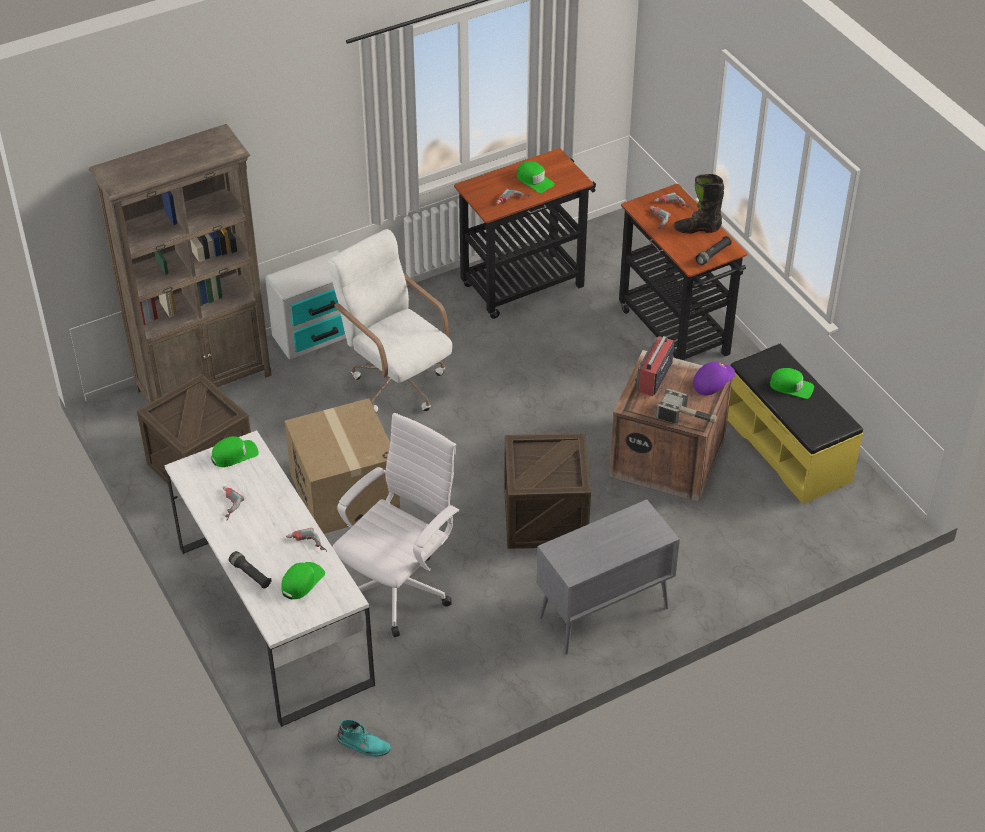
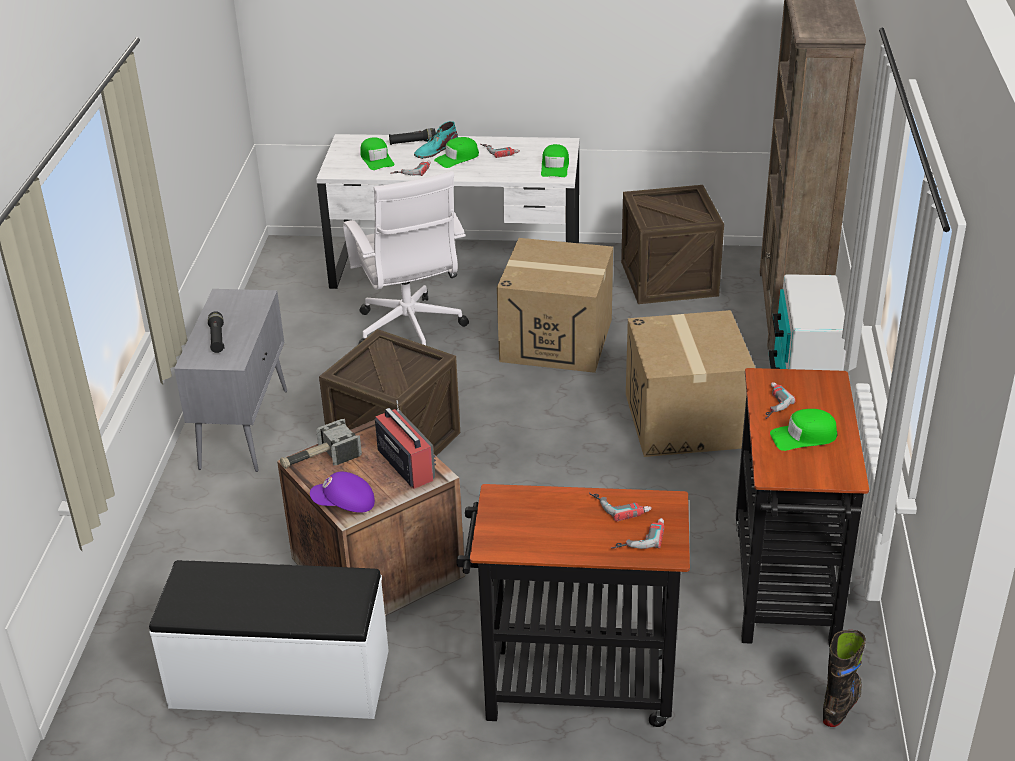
camera: 125 degrees right, 10 degrees down
white office chair [328,229,452,413] -> cardboard box [626,310,755,457]
turquoise boot [337,719,391,757] -> turquoise boot moved to [414,121,458,159]
black boot [674,174,724,234] -> black boot moved to [823,630,866,727]
purple cap [693,362,735,395] -> purple cap turned 90 degrees clockwise [310,472,375,513]
black flashlight [695,236,732,265] -> black flashlight moved to [208,311,225,353]
yellow bench [727,344,863,504] -> white bench [149,560,389,719]
green cap [770,368,814,399] -> green cap moved to [434,137,479,168]

